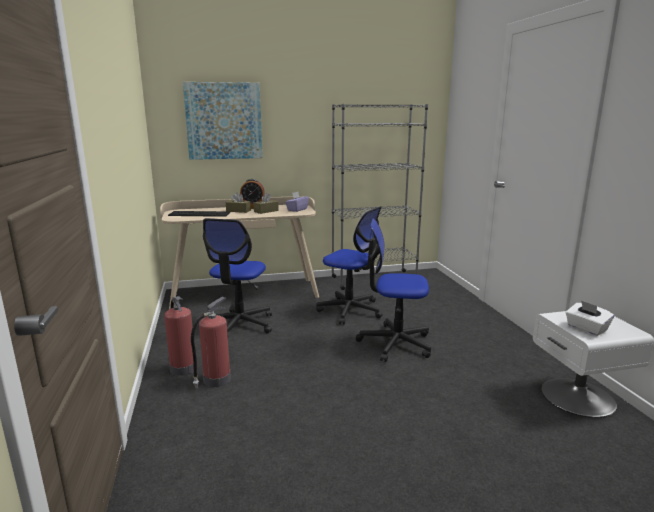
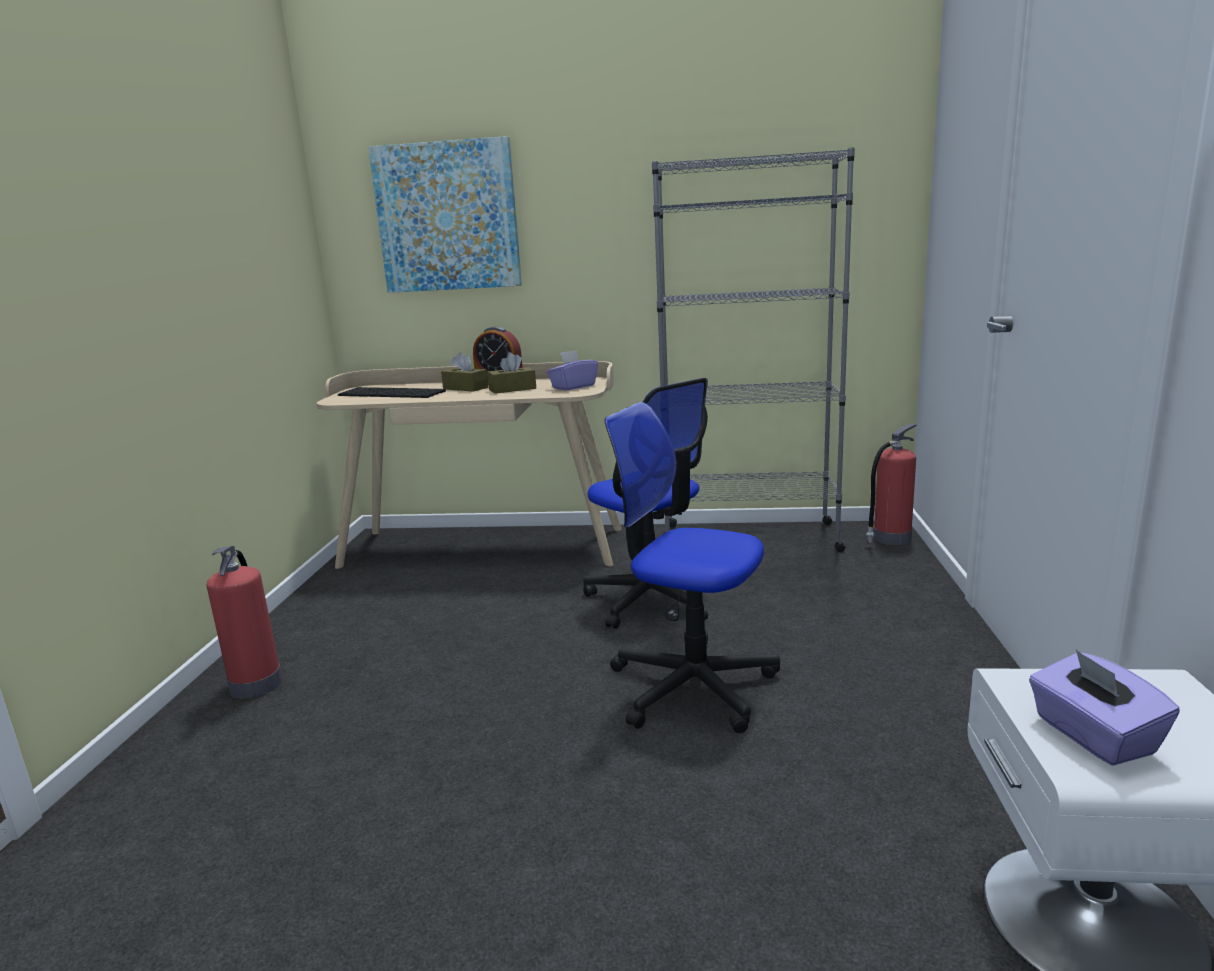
camera: 20 degrees right, 0 degrees up
fire extinguisher [191,297,231,388] -> fire extinguisher moved to [866,423,917,545]
office chair [203,218,272,335] -> none
white tissue box [566,300,614,336] -> purple tissue box [1029,649,1180,766]

